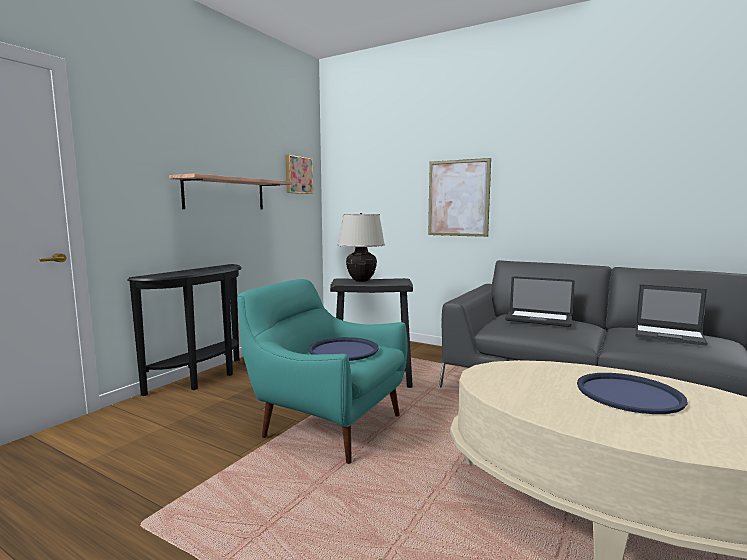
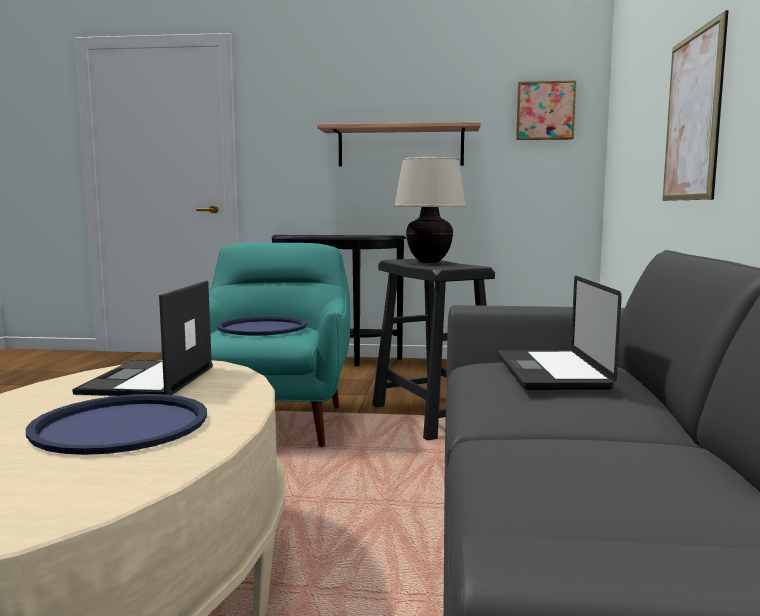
camera: 65 degrees right, 0 degrees up
laptop [635,284,708,346] -> laptop moved to [72,280,213,396]

